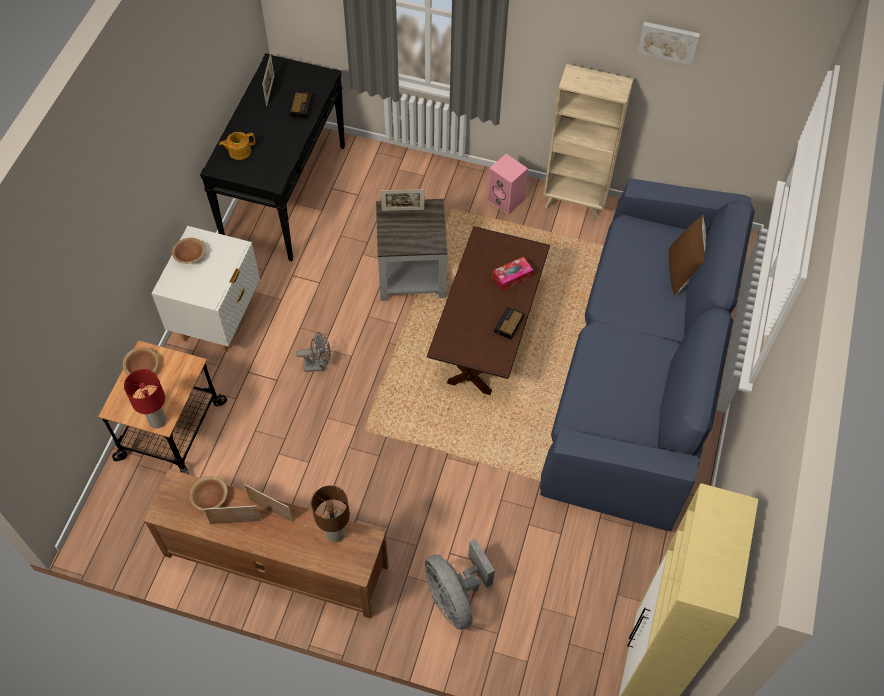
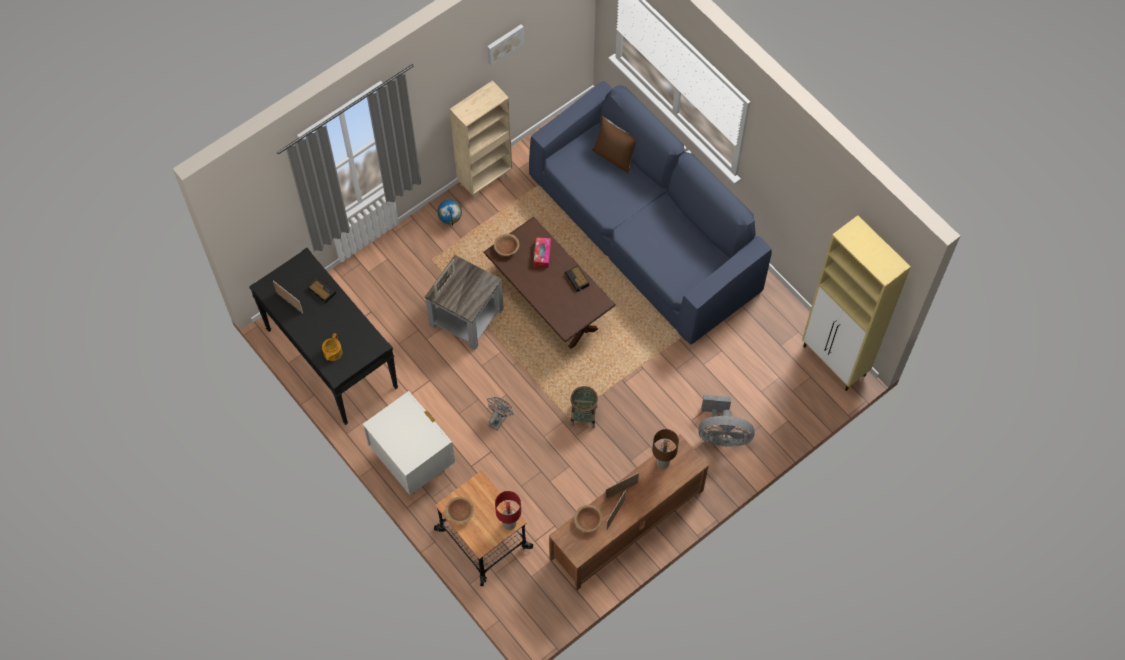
camera: 55 degrees left, 5 degrees up
brown bowl [172,238,206,264] -> brown bowl moved to [494,234,519,256]
pink speaker [487,154,528,215] -> globe [437,200,462,226]
none -> basket [570,386,598,428]

